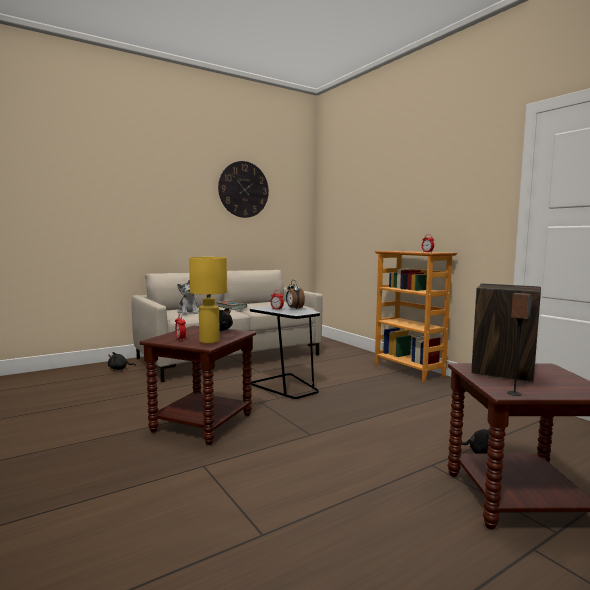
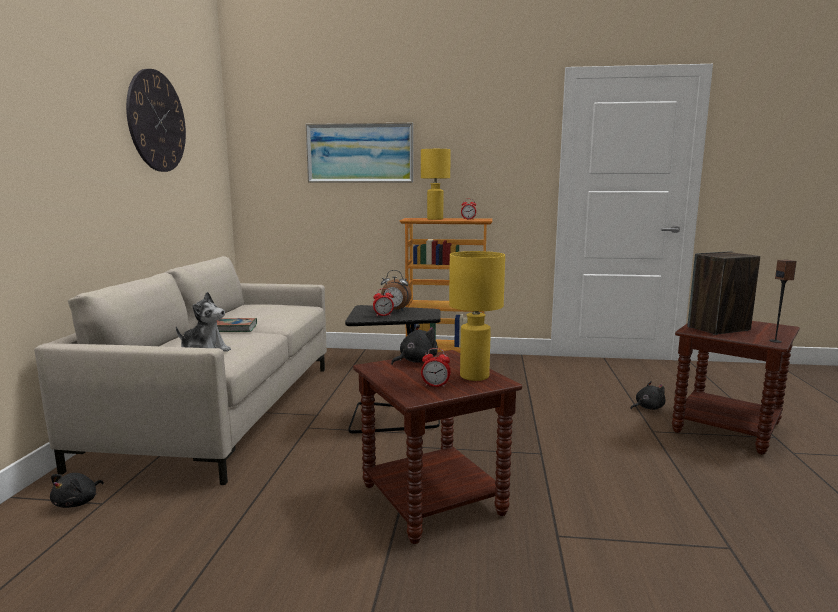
camera: 50 degrees left, 5 degrees up
none -> picture [306,123,413,182]
none -> yellow table lamp [421,149,451,220]

